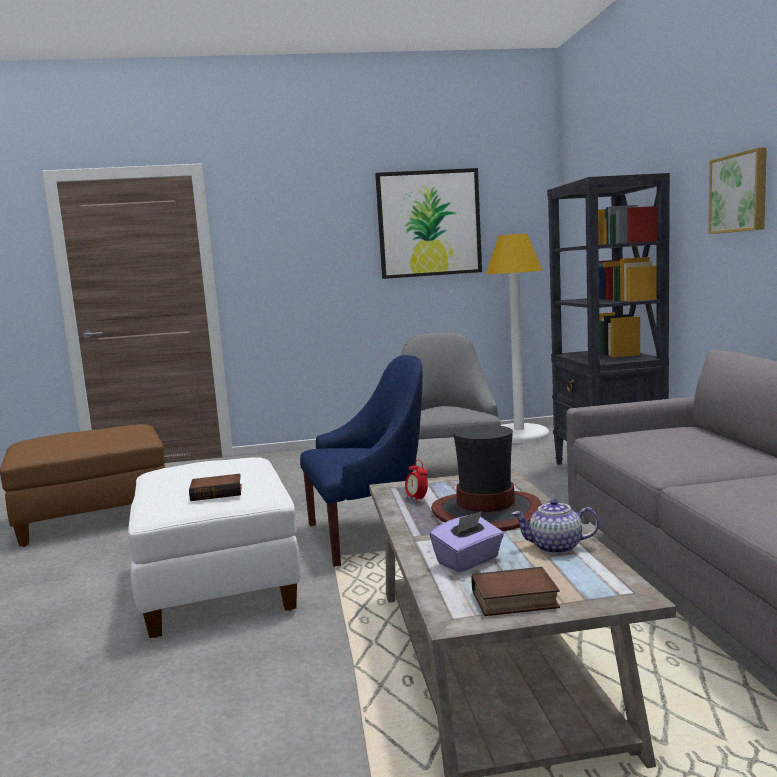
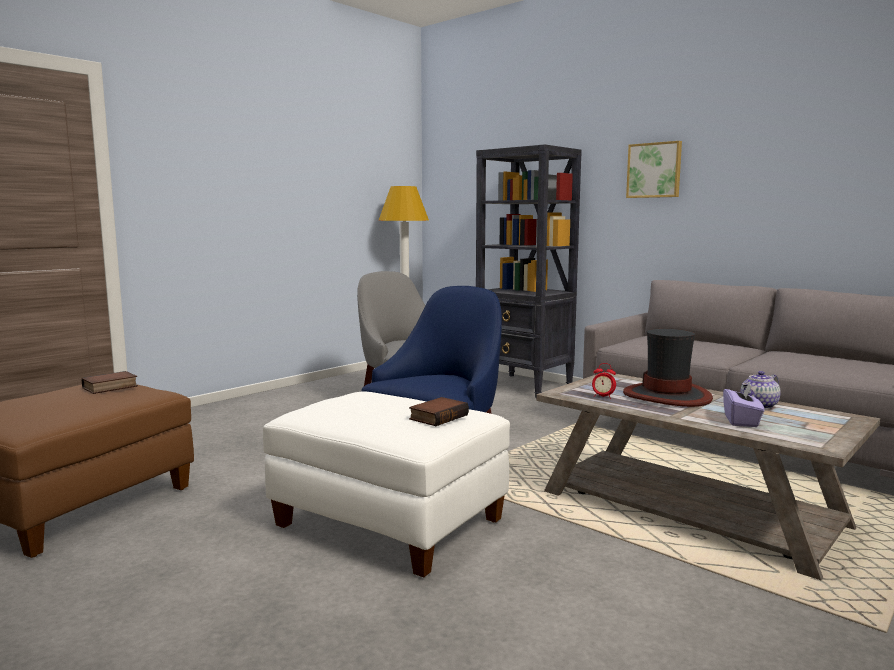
camera: 40 degrees left, 0 degrees up
picture [375,168,482,279] -> none
book [471,567,560,616] -> book moved to [82,371,138,394]

